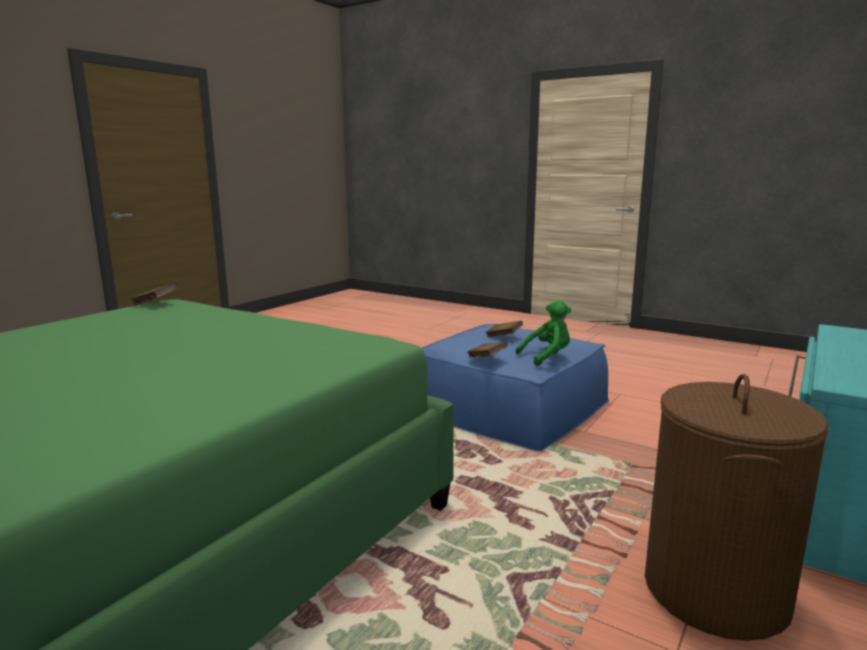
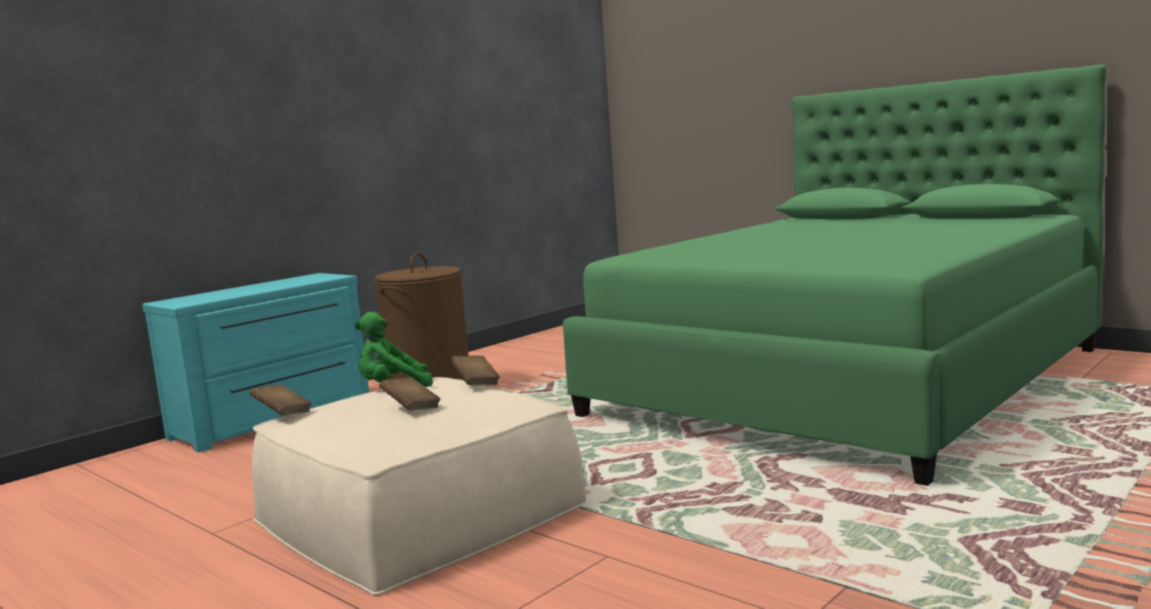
camera: 170 degrees left, 5 degrees down
brown book [131,283,177,305] -> brown book moved to [250,384,312,415]
blue ottoman [422,324,609,451] -> beige ottoman [252,377,588,596]

